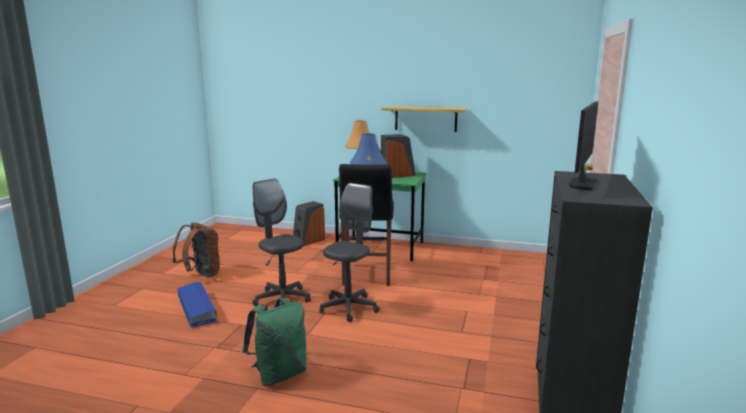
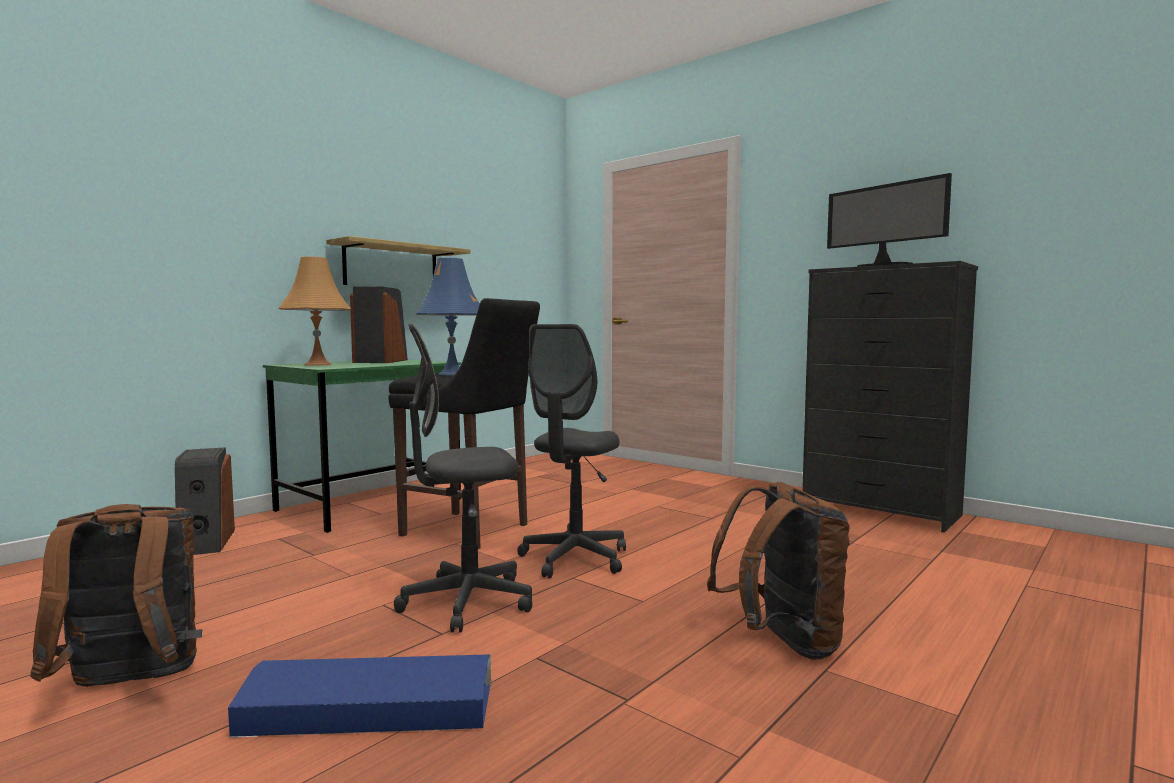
camera: 65 degrees left, 10 degrees down
green backpack [242,298,307,386] -> brown backpack [707,482,850,660]
grey office chair [319,183,380,322] -> grey office chair turned 120 degrees counterclockwise [517,324,626,578]

